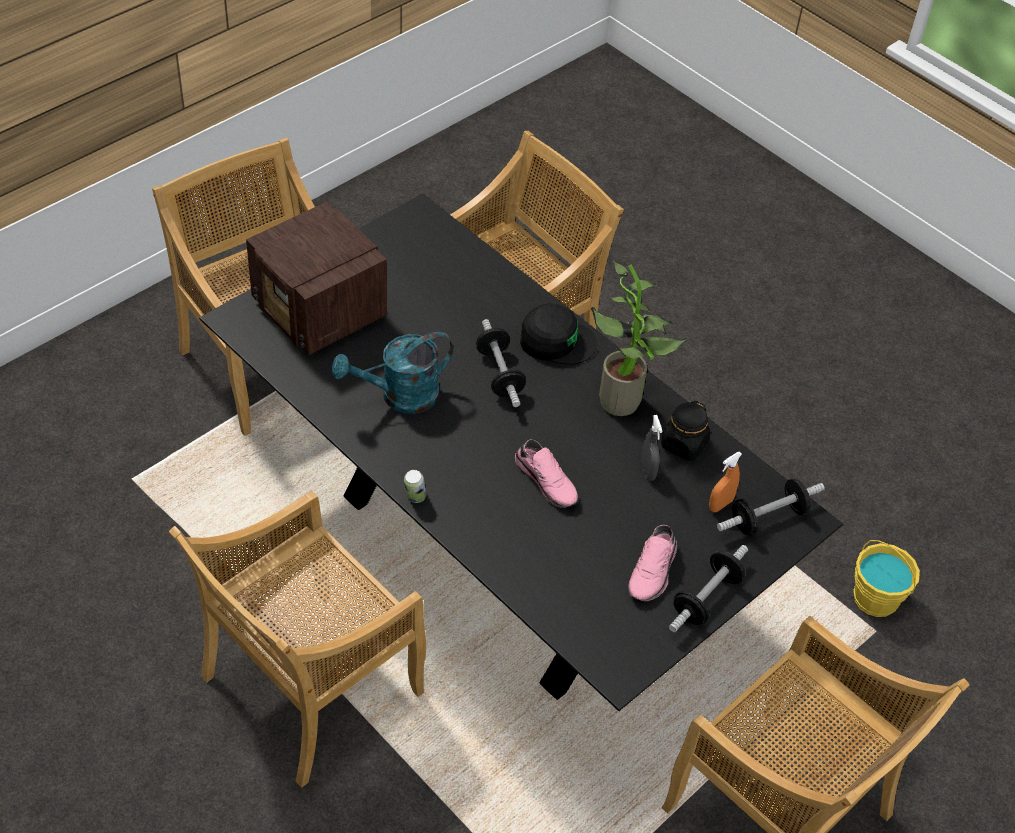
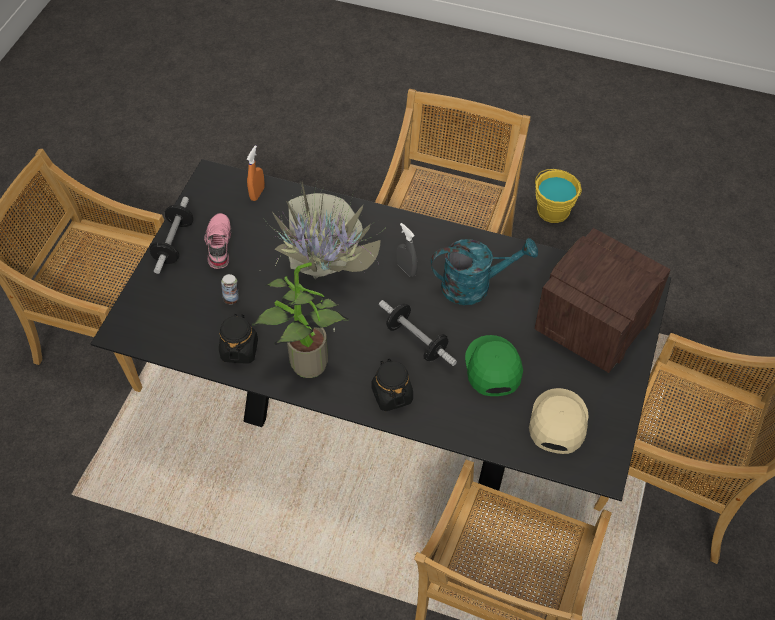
camera: 155 degrees right, 5 degrees up
radio [246,202,387,355] -> radio turned 75 degrees counterclockwise [535,228,671,373]
turquoise watering can [332,332,453,414] -> turquoise watering can turned 45 degrees clockwise [431,238,538,305]
can [404,470,426,503] -> can moved to [221,274,239,304]
pink shoe [515,440,578,508] -> potted plant [259,182,387,331]
black cap [520,303,598,365] -> black jar [371,358,413,411]
grey spray bottle [641,415,662,481] -> grey spray bottle moved to [397,223,418,277]
orange spray bottle [709,452,742,512] -> orange spray bottle moved to [247,145,265,201]
dumbbell [717,479,825,535] -> none
yellow bucket [853,540,920,617] -> yellow bucket moved to [535,169,582,223]
none -> green cap [465,335,523,396]
none -> beige cap [529,388,588,454]

